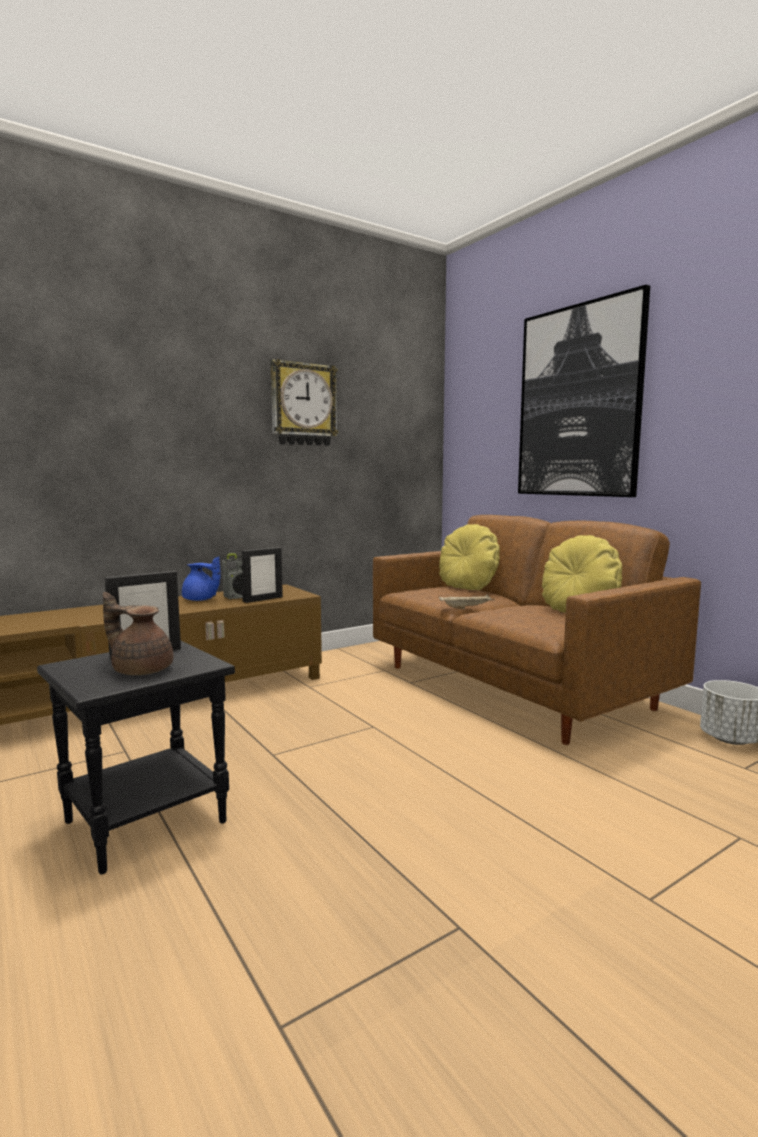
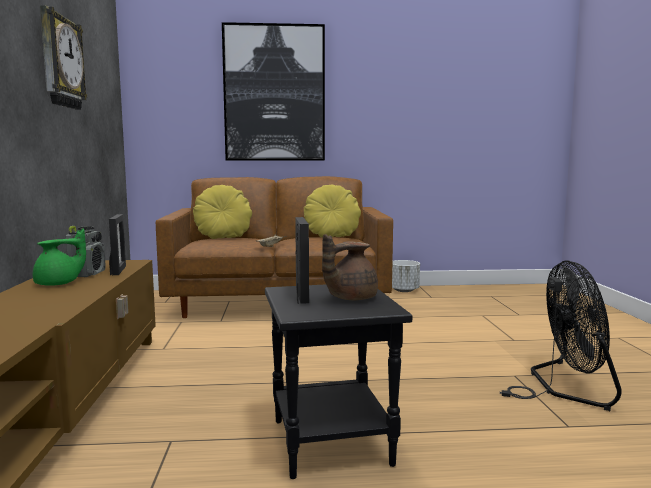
camera: 60 degrees left, 0 degrees up
blue teapot [182,556,221,601] -> green teapot [33,229,86,286]
none -> black fan [499,260,622,411]

